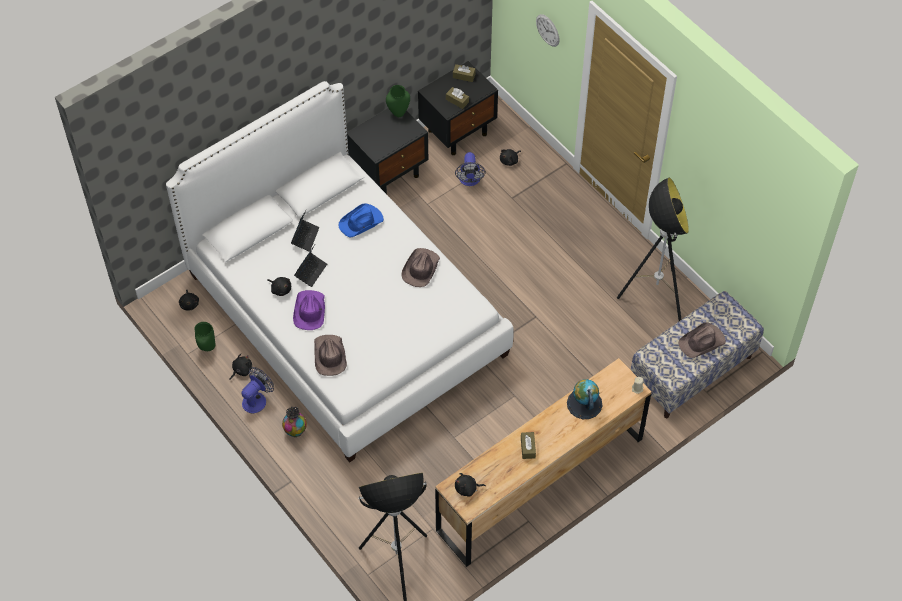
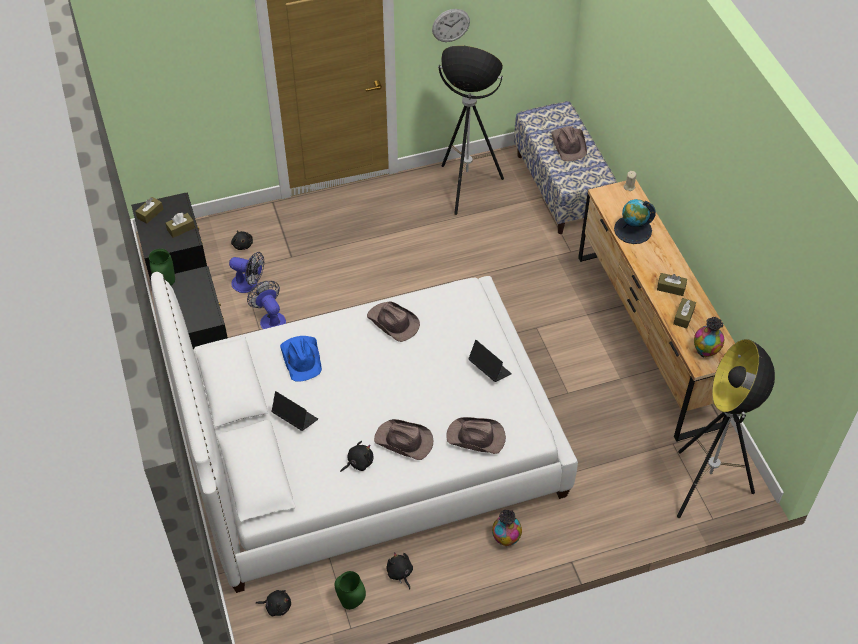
camera: 70 degrees left, 5 degrees down
fan [241,367,274,413] -> fan moved to [247,281,286,329]
purple hat [293,290,325,330] -> brown hat [374,419,433,460]
laptop [294,245,327,287] -> laptop moved to [468,340,512,382]
black plush toy [455,473,486,497] -> vase [694,317,724,358]
wall clock [536,14,559,47] -> wall clock moved to [432,9,470,42]
none -> brown tissue box [673,298,696,329]

